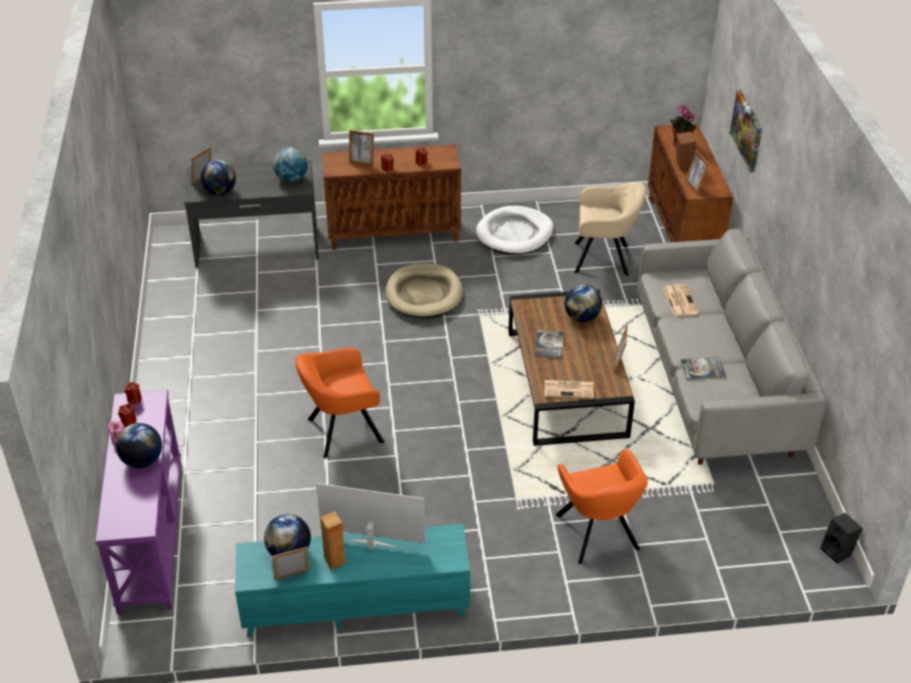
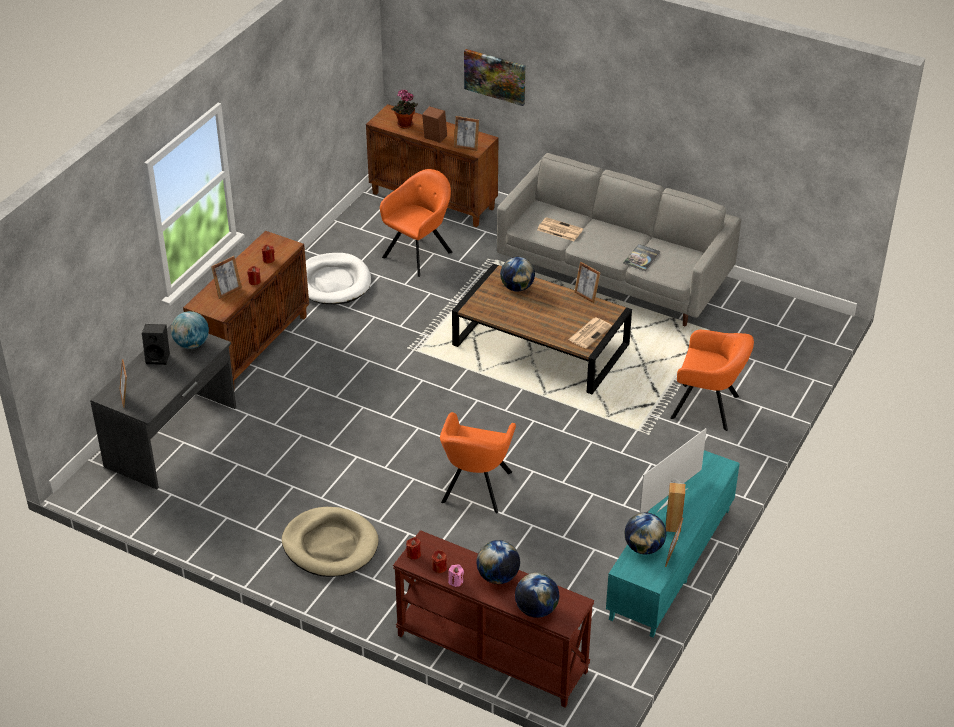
camera: 55 degrees left, 0 degrees up
purple console table [95,390,182,615] -> brown console table [393,530,594,708]
globe [201,160,236,195] -> globe moved to [515,573,559,618]
beige dog bed [386,263,463,318] -> beige dog bed moved to [282,507,379,577]
book [534,330,565,358] -> none
beige armchair [574,182,646,276] -> orange armchair [380,169,453,277]
black speaker [821,513,863,564] -> black speaker moved to [142,324,170,365]

